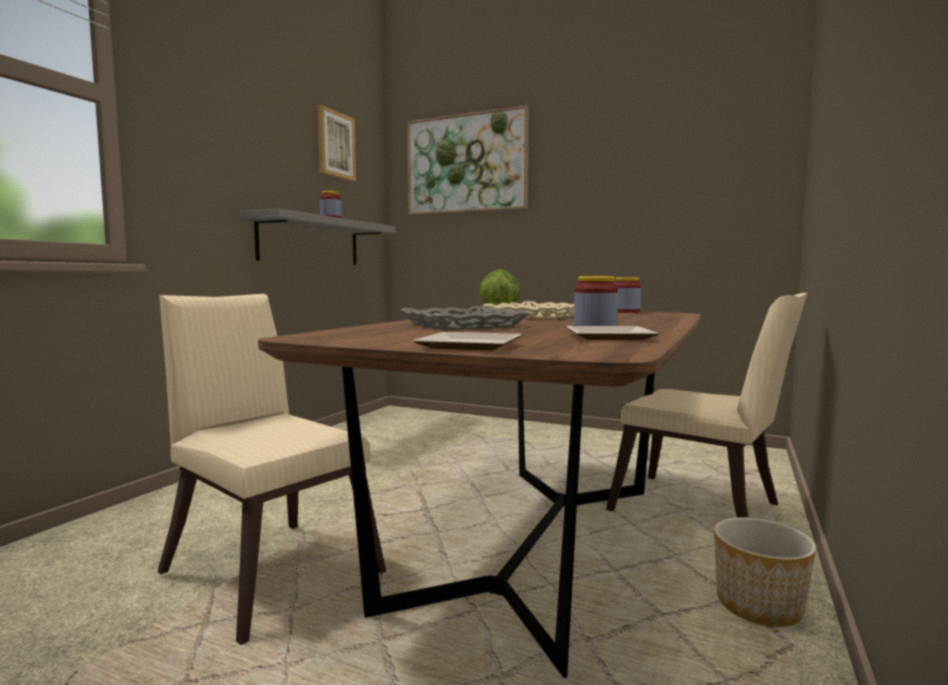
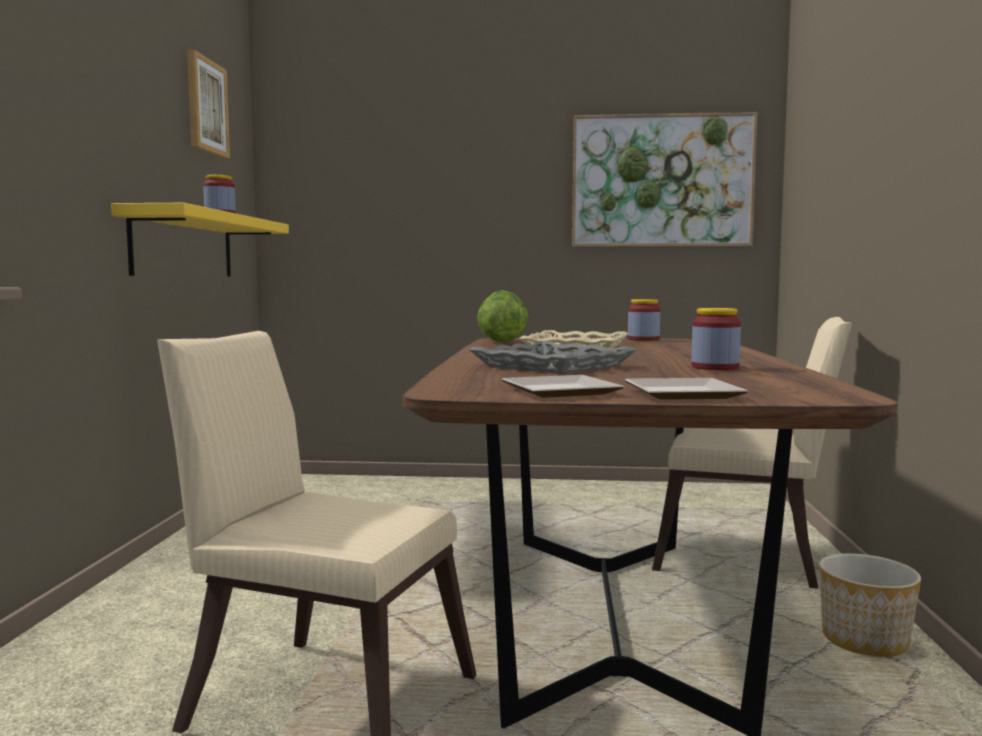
camera: 20 degrees left, 0 degrees up
grey shelf [240,209,396,265] -> yellow shelf [111,203,289,277]
picture [407,105,529,215] -> picture moved to [572,112,757,247]
plate [567,326,659,340] -> plate moved to [501,375,624,398]

